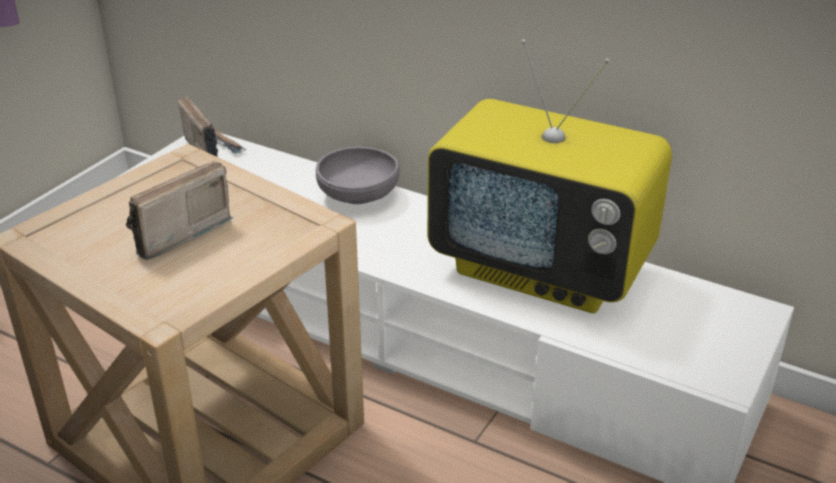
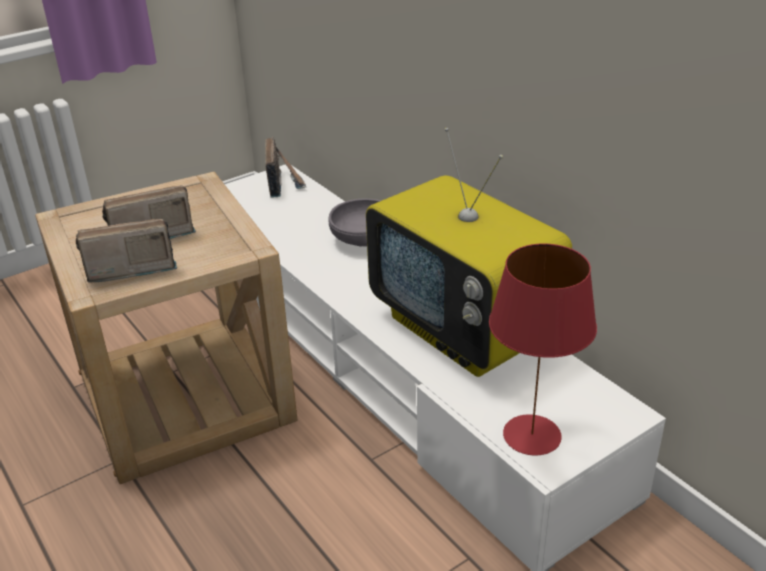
camera: 25 degrees right, 0 degrees up
none -> radio [76,219,177,282]
none -> red table lamp [489,244,597,456]

